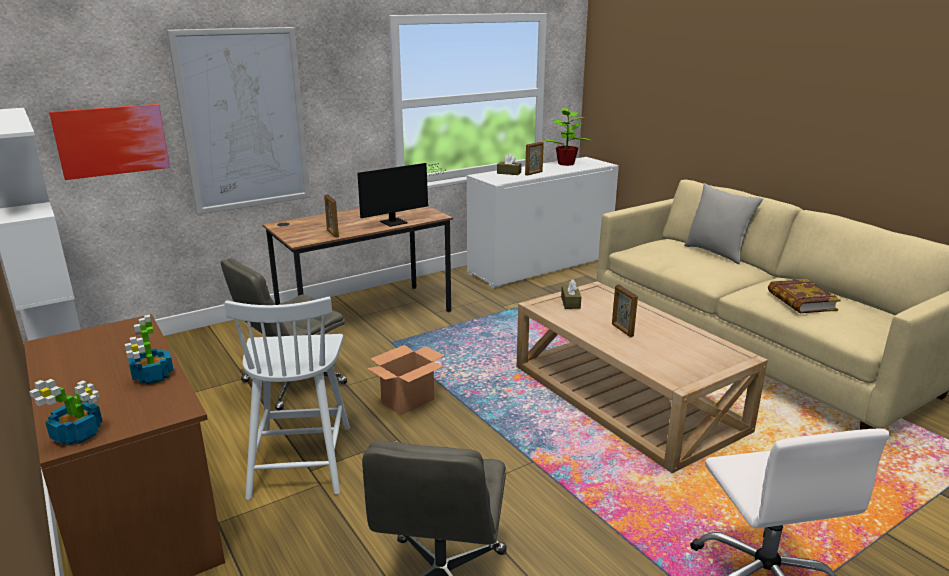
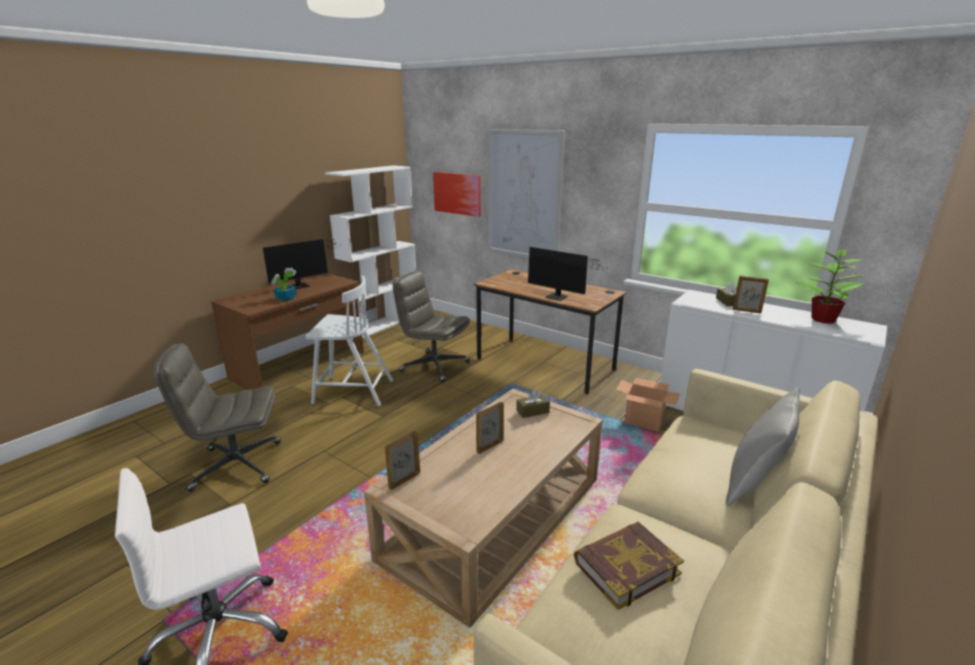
camera: 70 degrees right, 0 degrees up
potted plant [29,379,103,446] -> none
white chair [224,297,350,500] -> white chair turned 150 degrees counterclockwise [305,275,394,406]
picture frame [324,194,339,238] -> picture frame moved to [385,431,420,490]
cardboard box [367,345,444,415] -> cardboard box moved to [616,378,680,432]
none -> monitor [263,239,339,289]

